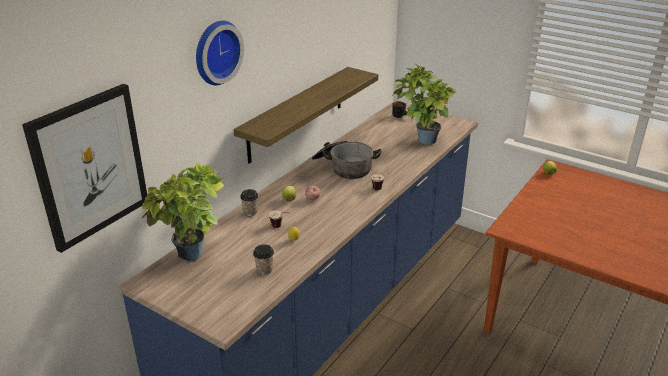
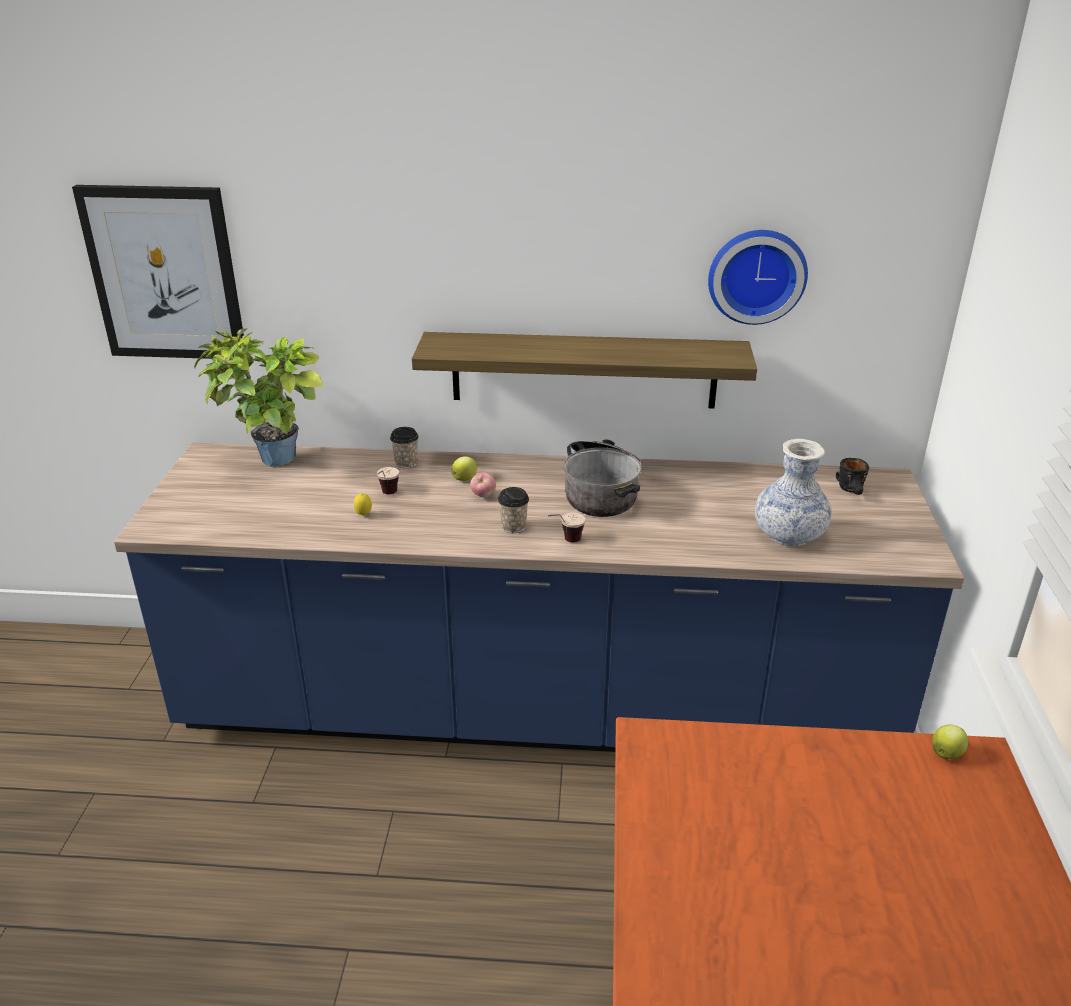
camera: 60 degrees right, 0 degrees up
wall clock [196,21,244,85] -> wall clock moved to [708,230,808,325]
cup [253,244,274,275] -> cup moved to [498,487,529,533]
potted plant [392,64,456,145] -> vase [755,439,832,546]

